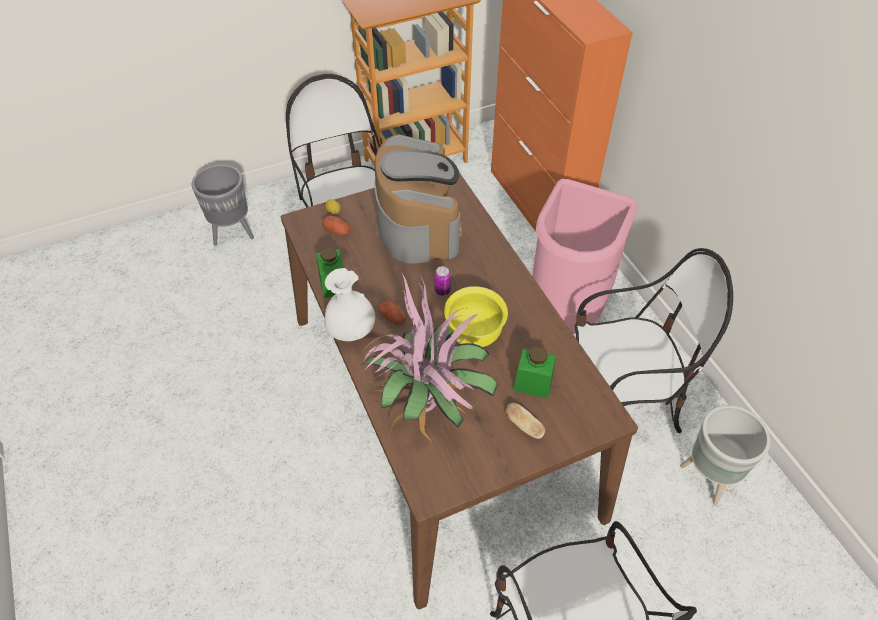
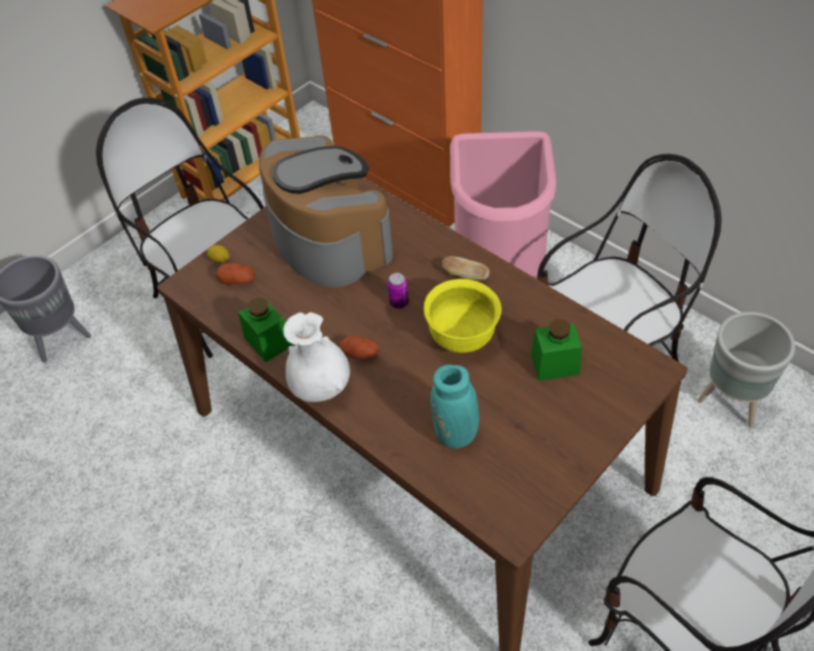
camera: 20 degrees left, 0 degrees up
potted plant [358,272,498,442] -> turquoise vase [430,365,531,449]
bread [506,403,545,439] -> bread moved to [442,256,490,280]

